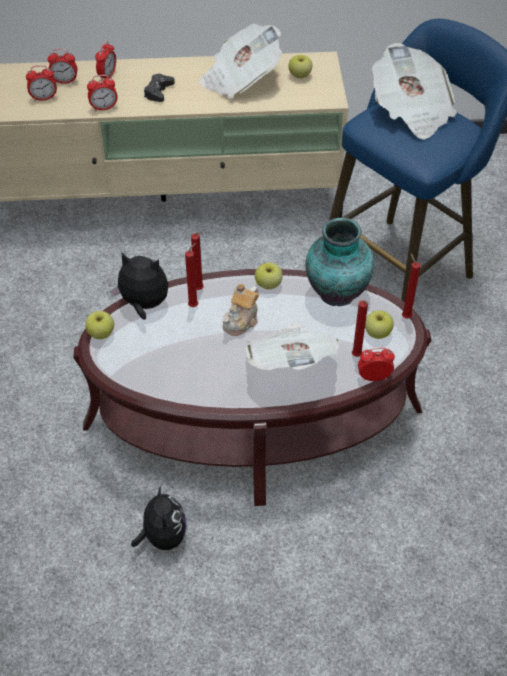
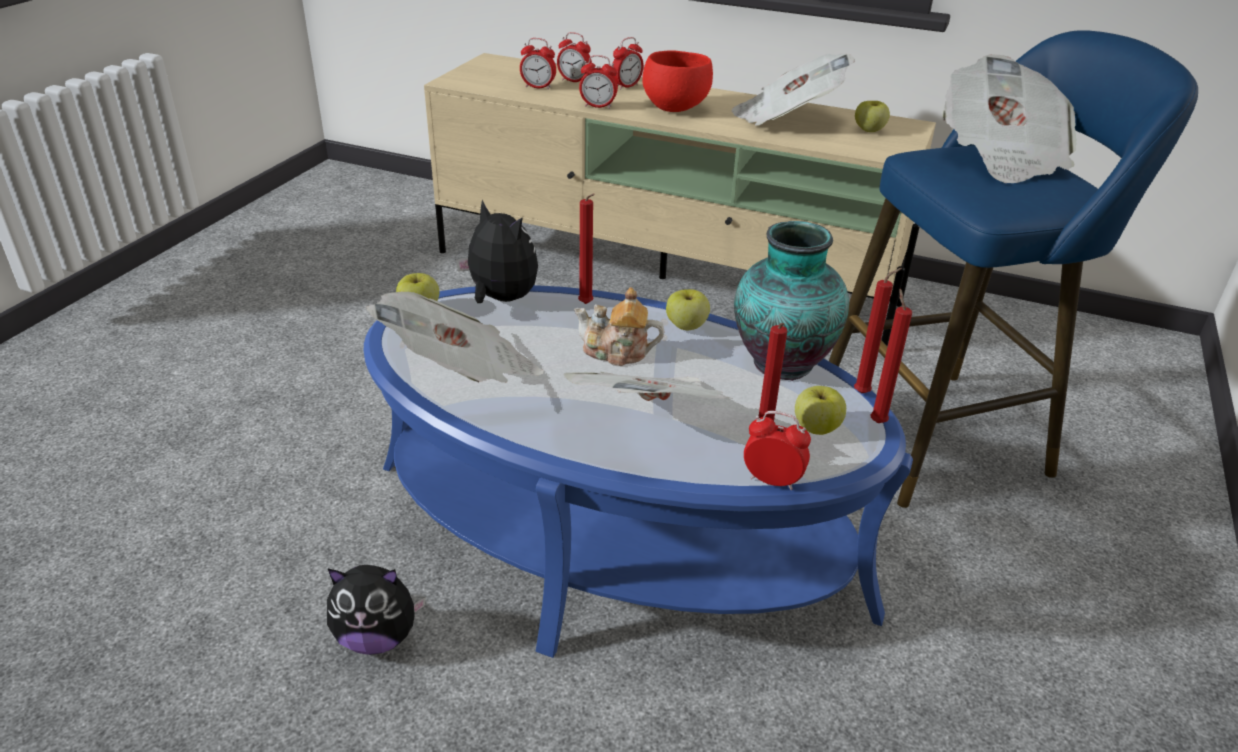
camera: 25 degrees right, 15 degrees down
brown coffee table [73,269,432,506] -> blue coffee table [364,285,913,658]
plush toy [131,486,187,550] -> plush toy turned 75 degrees clockwise [327,565,426,655]
black game controller [144,74,175,102] -> red bowl [642,50,713,112]
red candle [185,243,198,307] -> red candle moved to [854,268,902,394]
teapot [222,284,259,336] -> teapot turned 45 degrees clockwise [574,287,664,366]
none -> newspaper [366,292,544,383]

